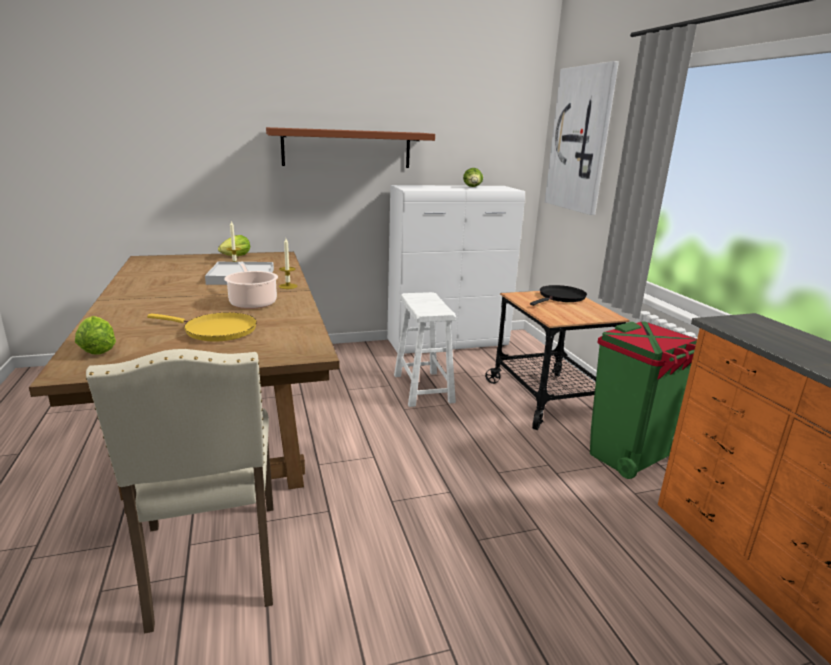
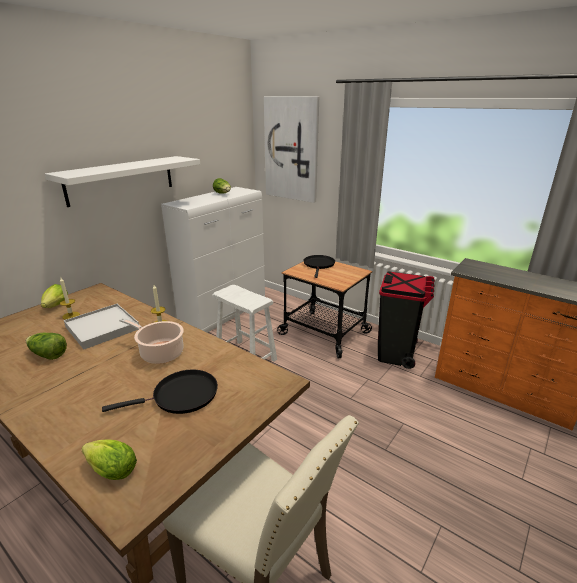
camera: 35 degrees left, 5 degrees up
yellow frying pan [147,313,257,342] -> black frying pan [102,369,218,414]
brown shelf [266,127,435,168] -> white shelf [45,156,200,207]
green trash can [590,321,697,479] -> black trash can [378,272,435,369]
none -> lettuce [26,333,67,360]

